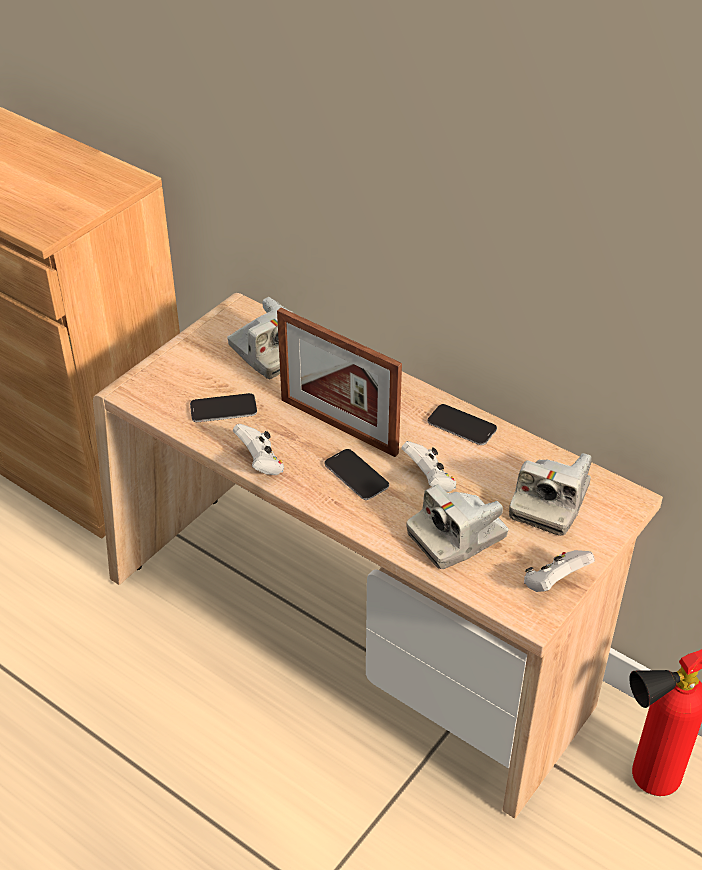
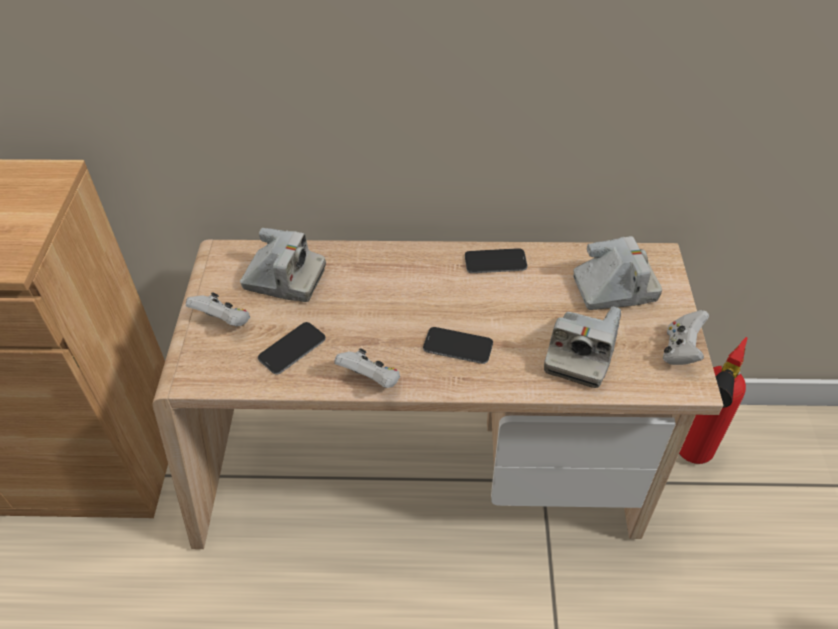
camera: 35 degrees left, 5 degrees up
picture frame [277,308,402,457] -> none
white game controller [401,441,457,492] -> white game controller moved to [186,293,250,327]
camera [509,453,591,536] -> camera turned 90 degrees counterclockwise [573,236,662,310]

